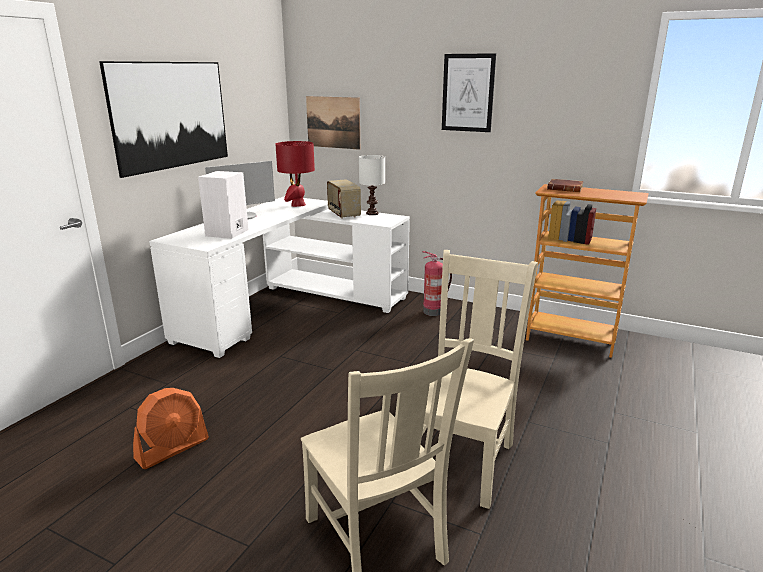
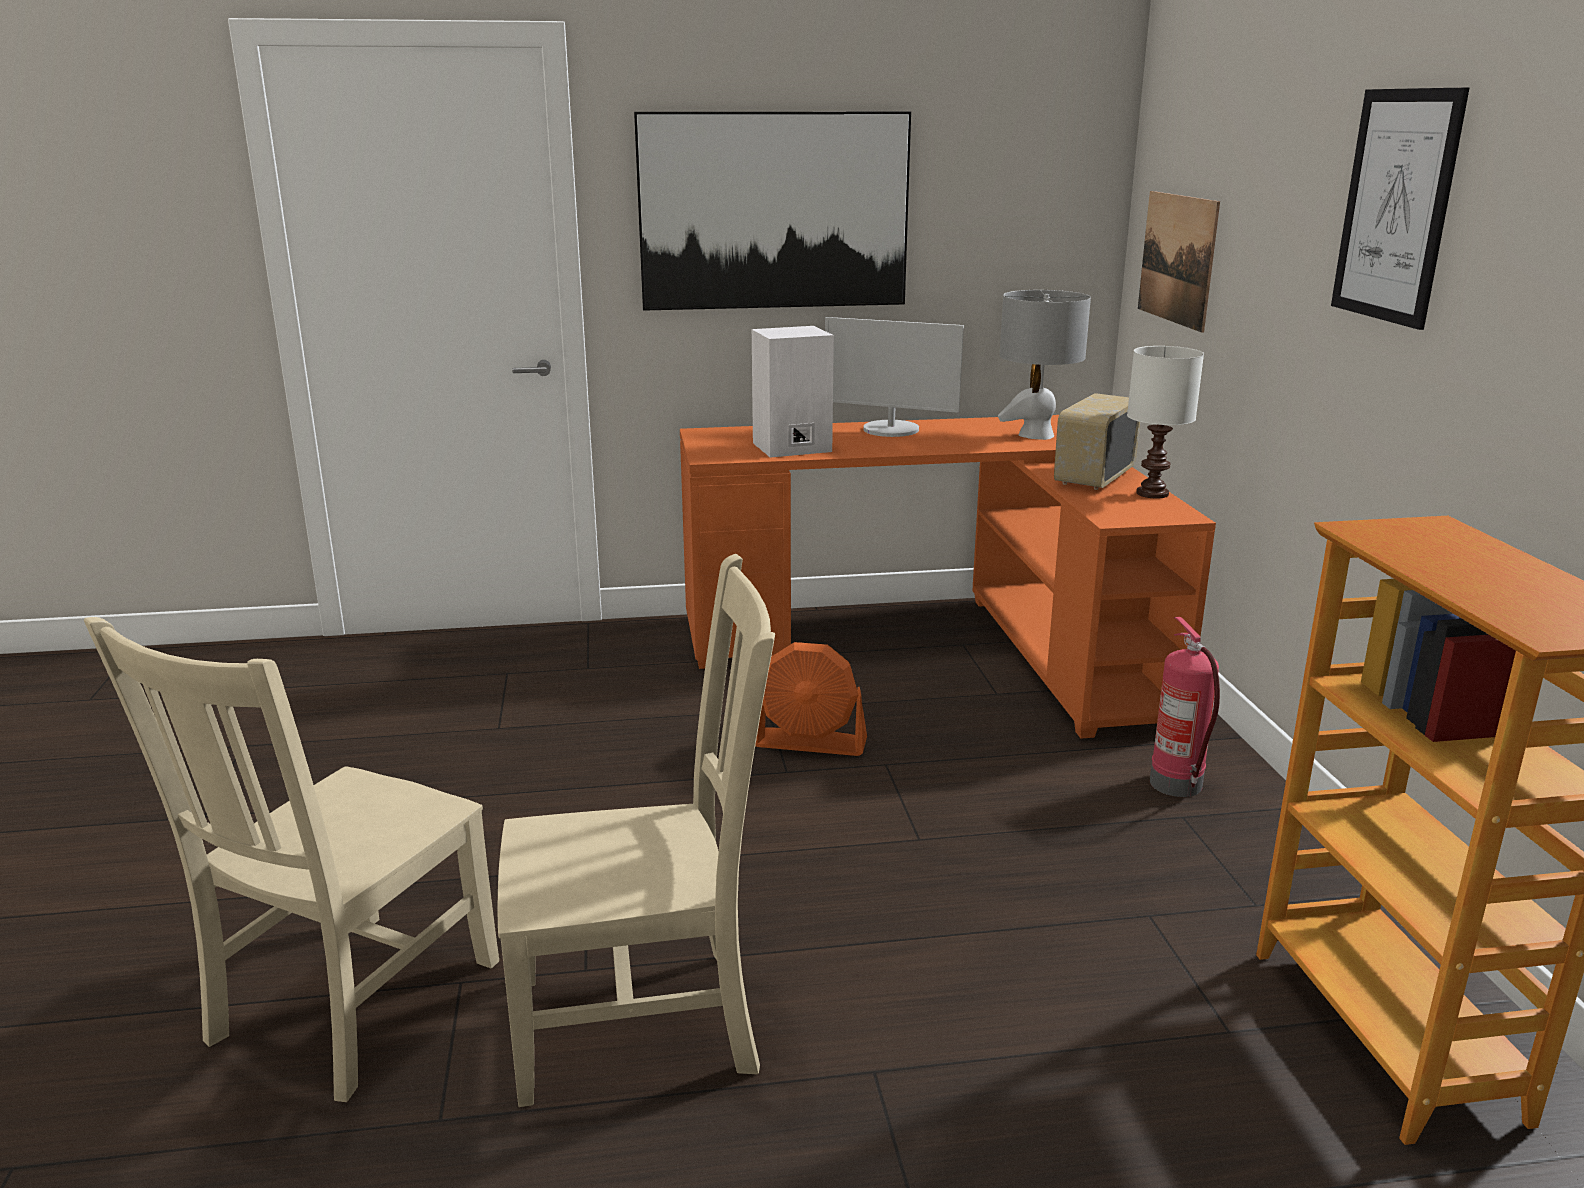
camera: 55 degrees right, 0 degrees up
orange fan [133,388,209,469] -> orange fan moved to [755,642,867,756]
white desk [149,196,410,358] -> orange desk [680,415,1216,739]
red table lamp [275,141,315,207] -> grey table lamp [998,290,1091,440]
brown book [547,179,584,192] -> none

